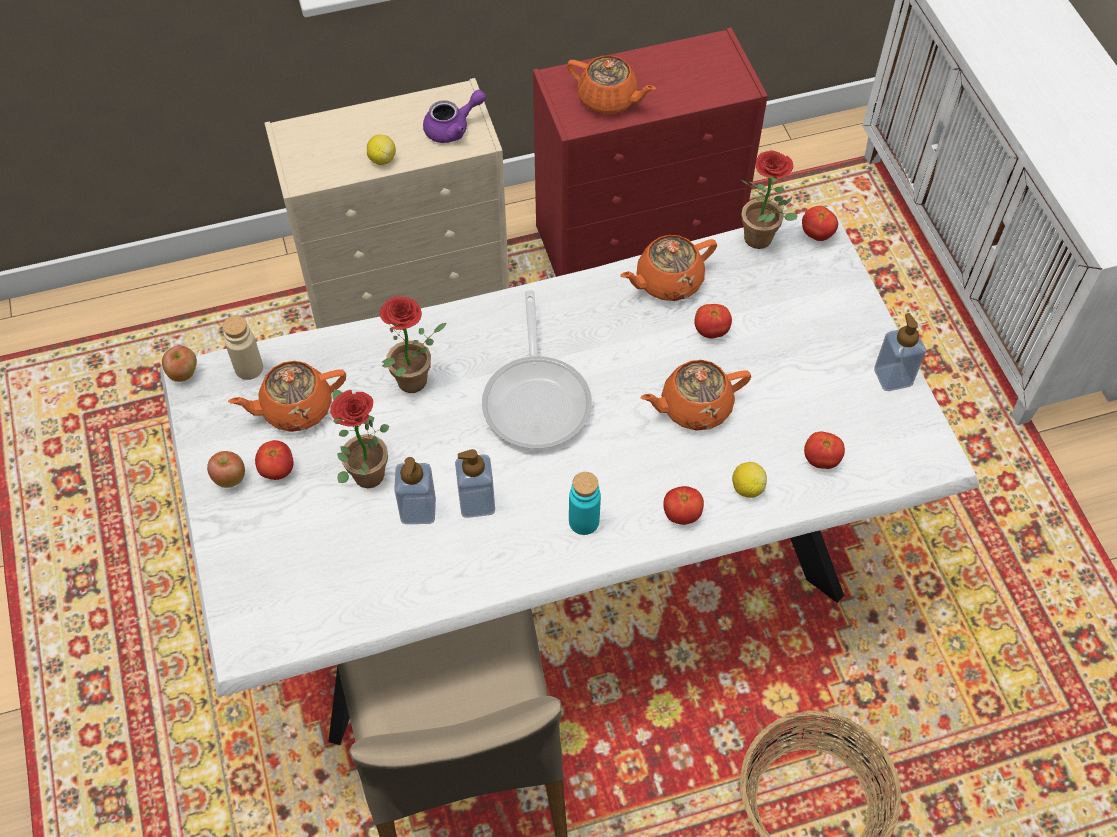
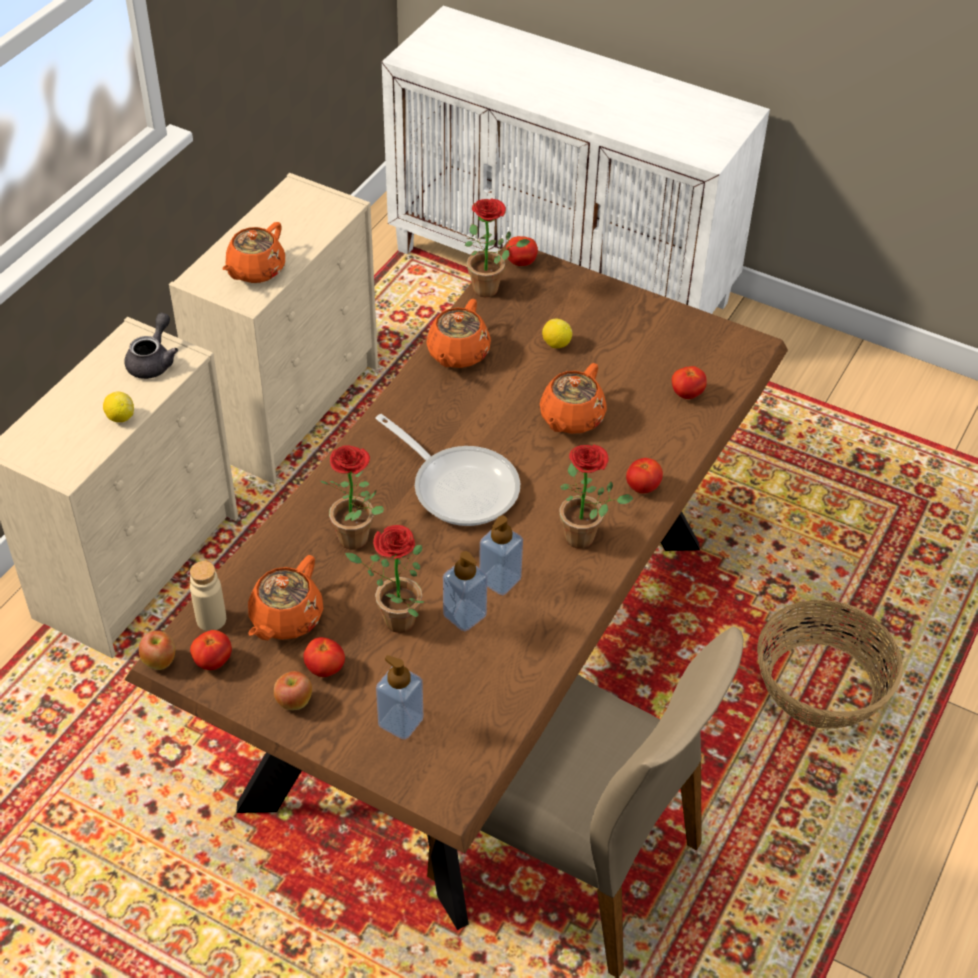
camera: 45 degrees left, 10 degrees down
white dining table [160,206,979,745] -> brown dining table [125,241,788,930]
purple teapot [423,90,486,143] -> grey teapot [125,313,178,379]
red dresser [533,28,768,277] -> beige dresser [169,173,378,484]
orange teapot [567,55,656,114] -> orange teapot turned 135 degrees clockwise [222,222,285,283]
turquoise bottle [569,472,601,535] -> potted plant [559,444,633,548]
tomato [694,304,732,339] -> tomato moved to [190,630,232,670]
lemon [732,462,767,498] -> lemon moved to [542,319,572,348]
soap dispenser [874,313,926,391] -> soap dispenser moved to [376,655,423,740]

